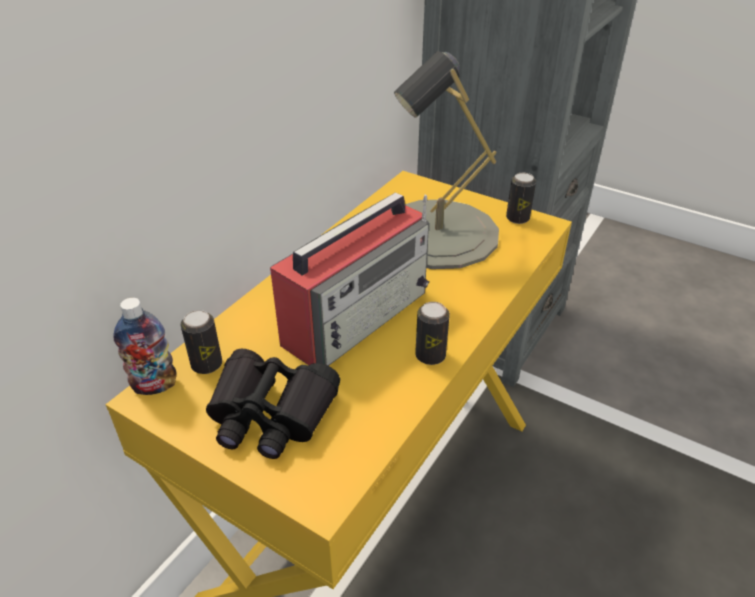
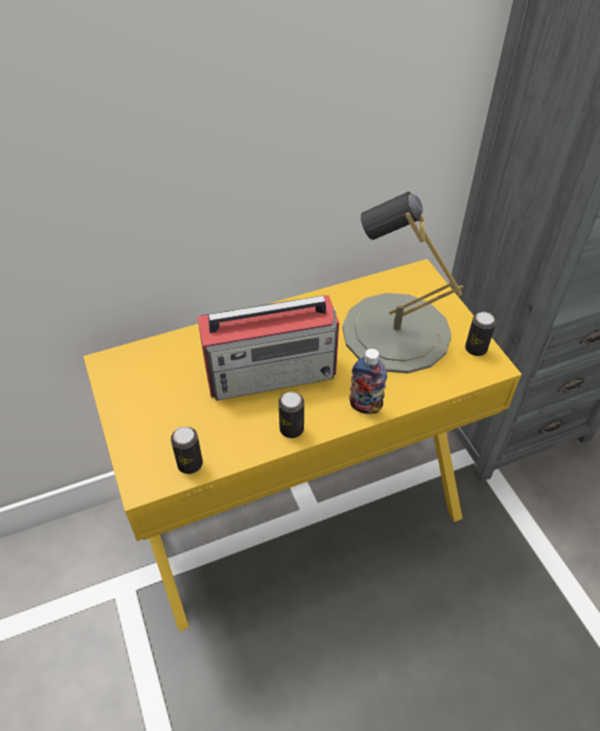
camera: 35 degrees right, 10 degrees up
bottle [113,298,177,395] -> bottle moved to [349,349,387,414]
can [180,310,222,374] -> can moved to [171,427,203,474]
black binoculars [206,349,340,459] -> none

